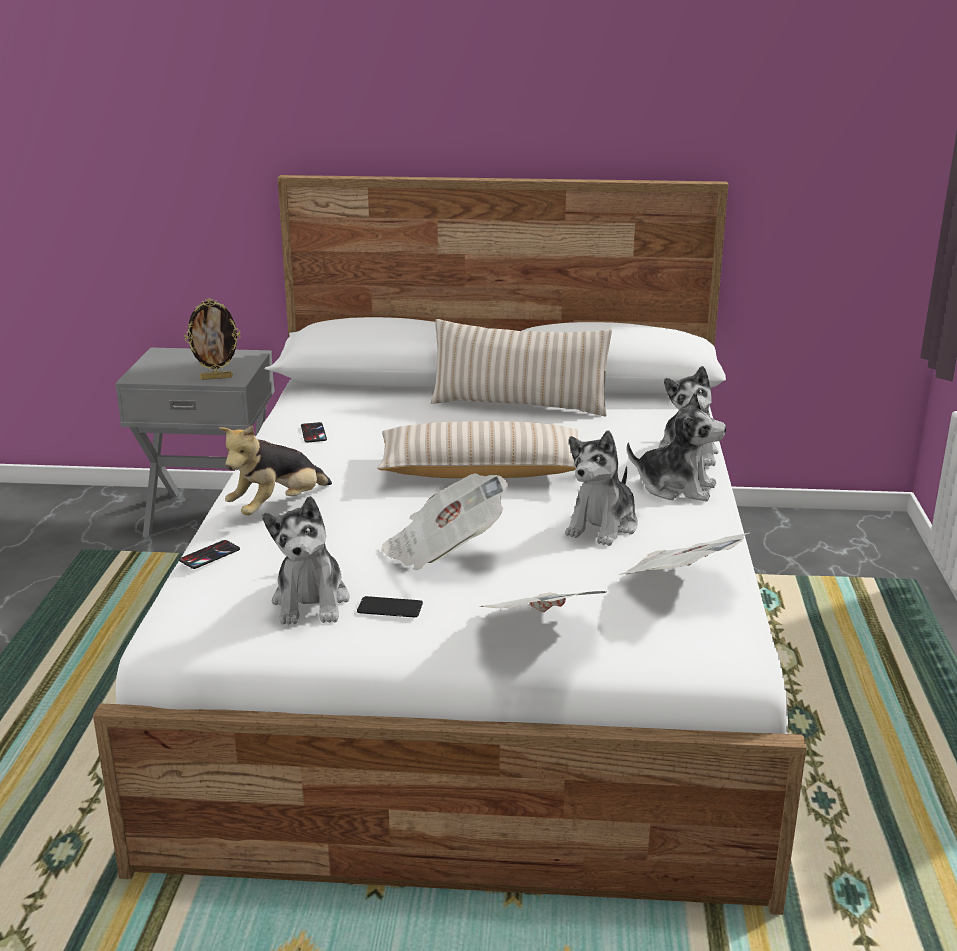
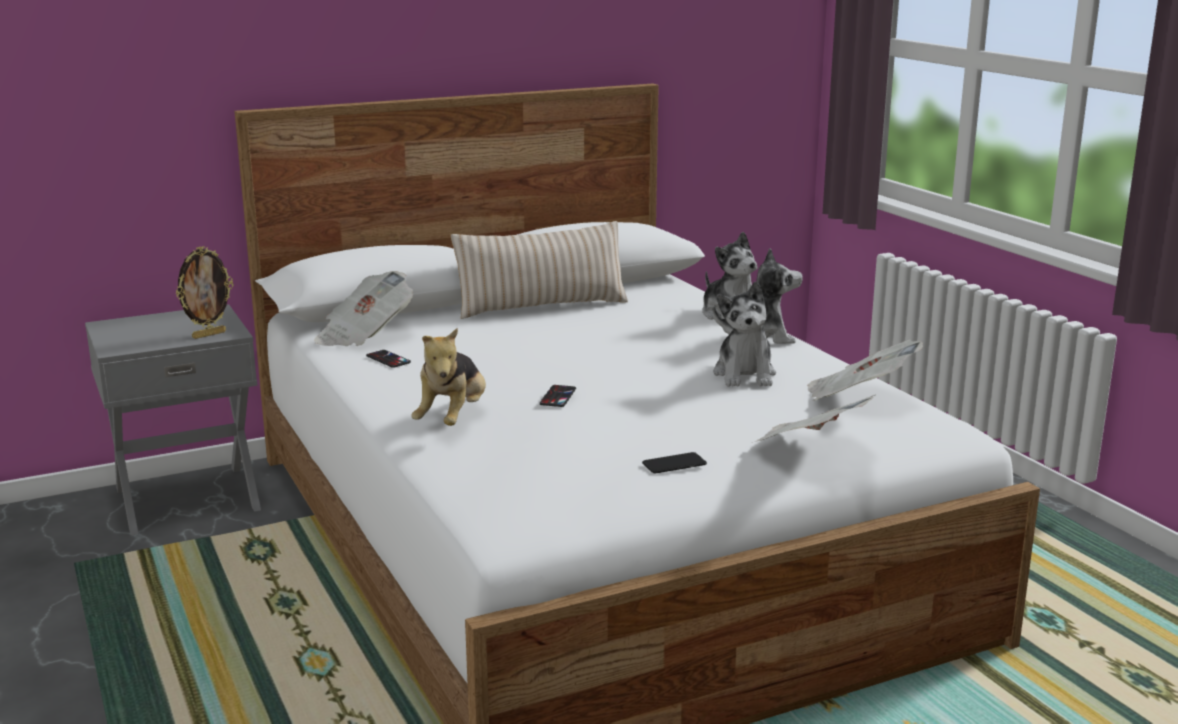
camera: 30 degrees left, 5 degrees down
phone [179,540,240,569] -> phone moved to [540,385,576,407]
plush toy [262,496,350,625] -> none
beige pillow [377,421,578,478] -> none
newspaper [381,473,508,570] -> newspaper moved to [314,271,413,346]

